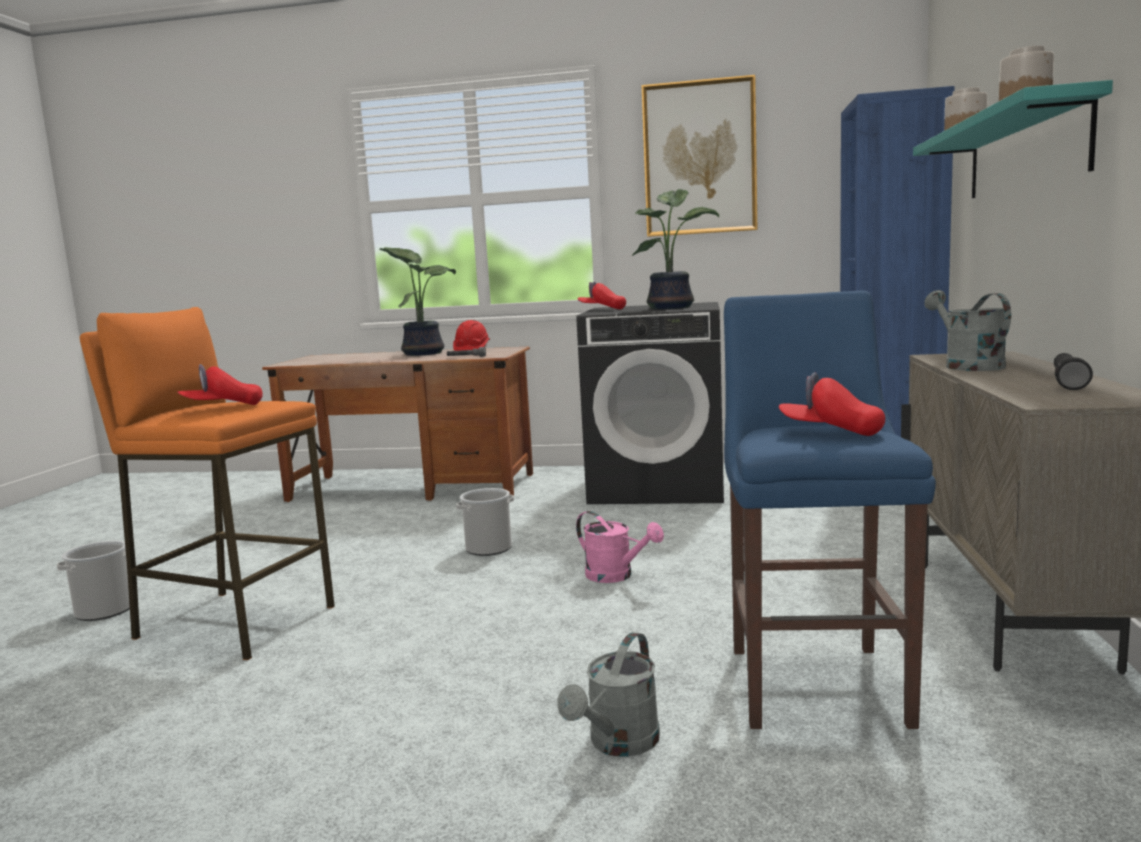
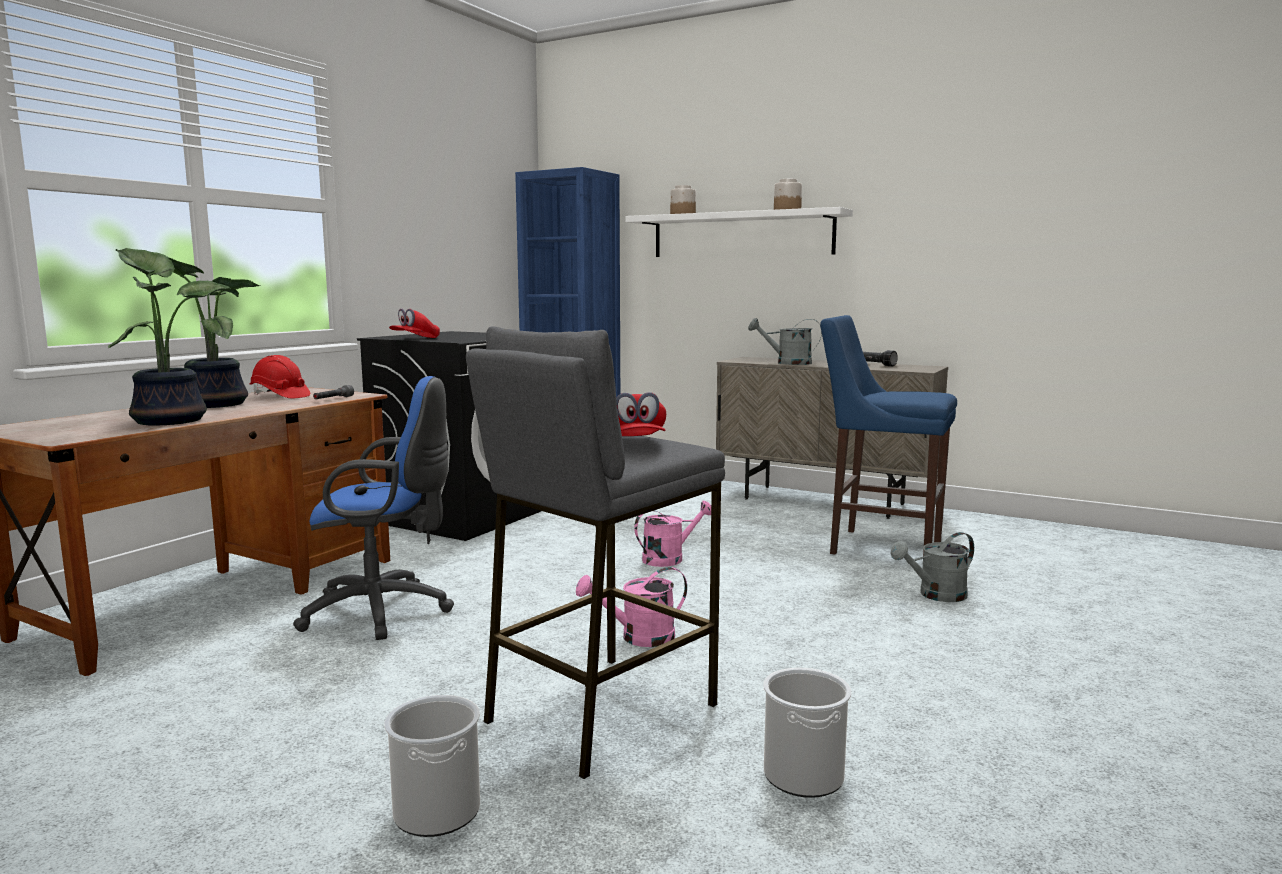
camera: 70 degrees left, 0 degrees up
orange stool [80,307,335,660] -> grey stool [466,326,725,779]
bucket [456,488,514,556] -> bucket moved to [763,668,851,798]
grey watering can [557,632,660,757] -> grey watering can turned 105 degrees clockwise [891,532,974,602]
potted plant [632,189,719,309] -> potted plant moved to [108,248,239,425]
picture [641,75,757,237] -> none
red cap [779,372,885,436] -> none
turquoise shelf [913,80,1113,198] -> white shelf [625,207,853,257]
none -> blue office chair [293,376,454,640]
none -> pink watering can [576,567,687,647]

